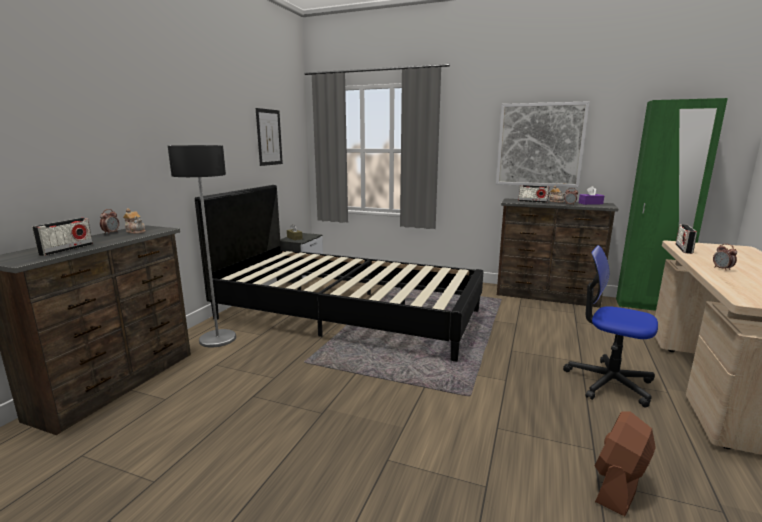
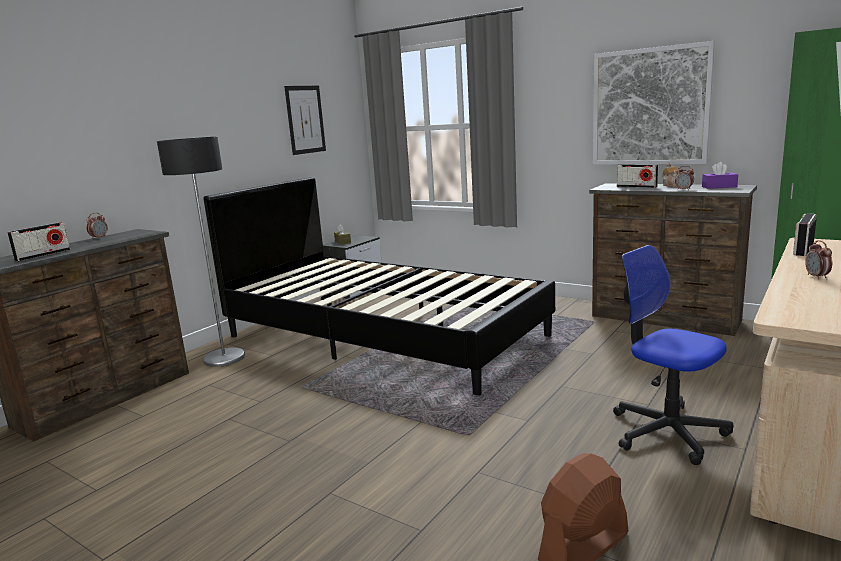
camera: 15 degrees right, 0 degrees up
teapot [123,208,146,234] -> none

